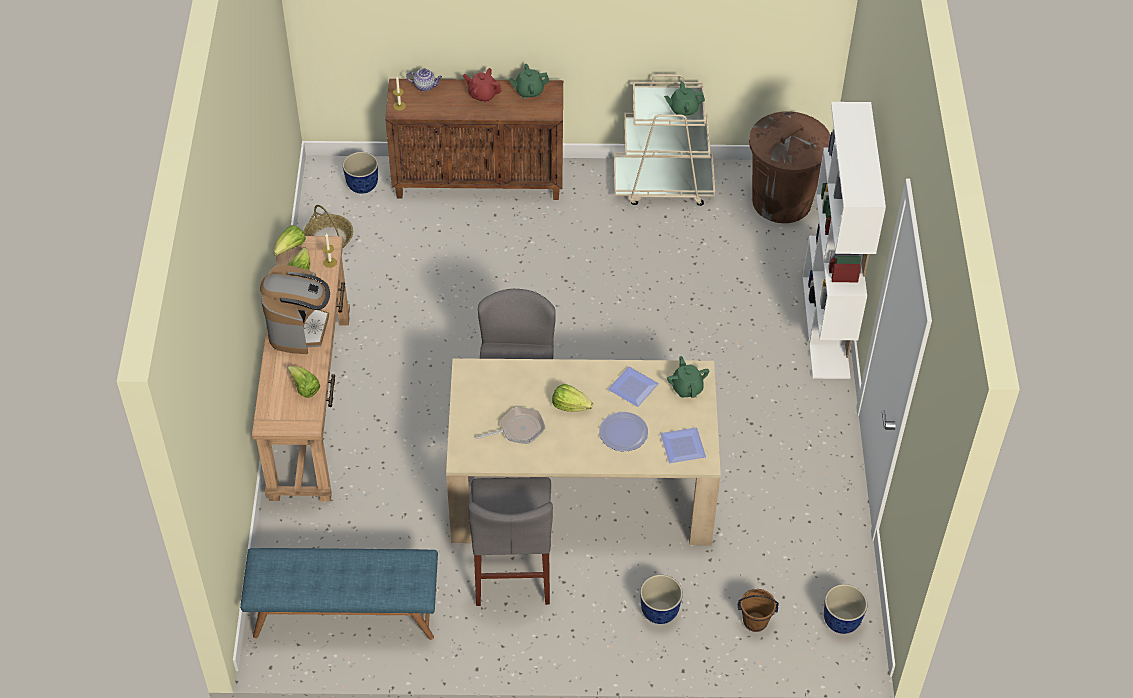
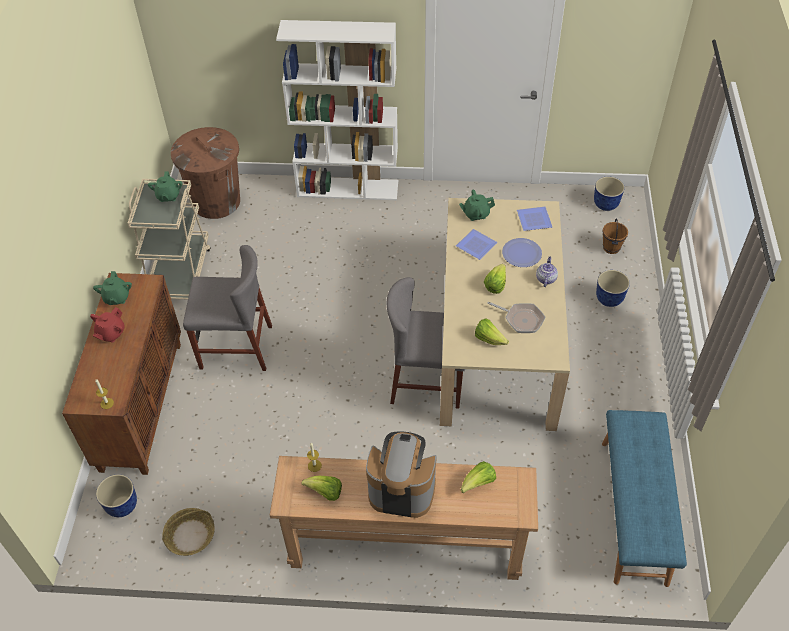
camera: 85 degrees left, 0 degrees up
lettuce [274,225,306,256] -> lettuce moved to [475,318,509,345]
teapot [406,69,442,91] -> teapot moved to [536,256,558,287]
grey chair [468,477,553,606] -> grey chair moved to [183,245,272,371]
frying pan [476,407,546,444] -> frying pan turned 135 degrees clockwise [487,302,545,333]

